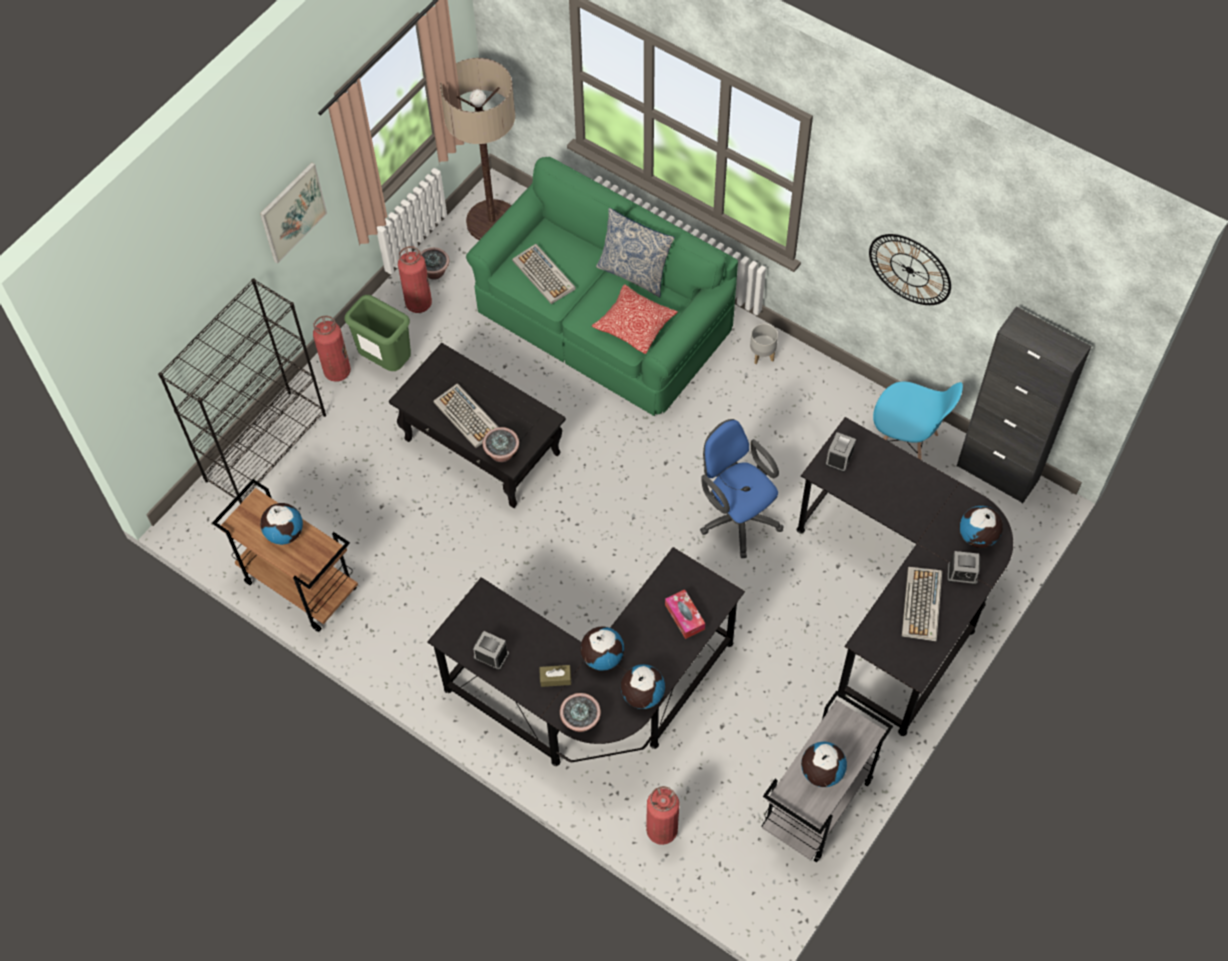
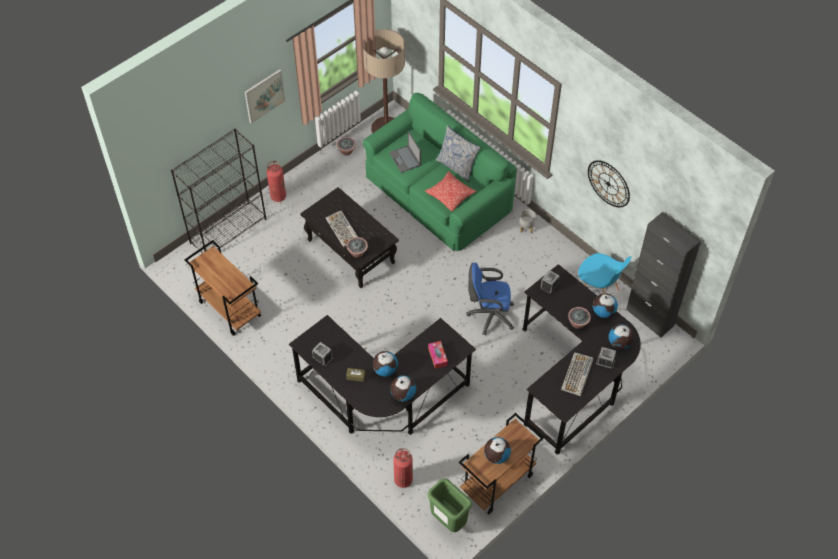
camera: 10 degrees right, 5 degrees down
globe [260,503,303,545] -> globe moved to [593,293,618,318]
green trash can [344,295,411,371] -> green trash can moved to [427,478,472,532]
fire extinguisher [398,246,432,313] -> none
keyboard [512,244,576,304] -> laptop [389,131,421,173]
potted plant [560,693,601,732] -> potted plant moved to [568,307,591,329]
blue office chair [700,419,784,558] -> blue office chair turned 60 degrees counterclockwise [467,262,514,335]
grey cart [761,691,893,862] -> brown cart [459,413,544,514]

